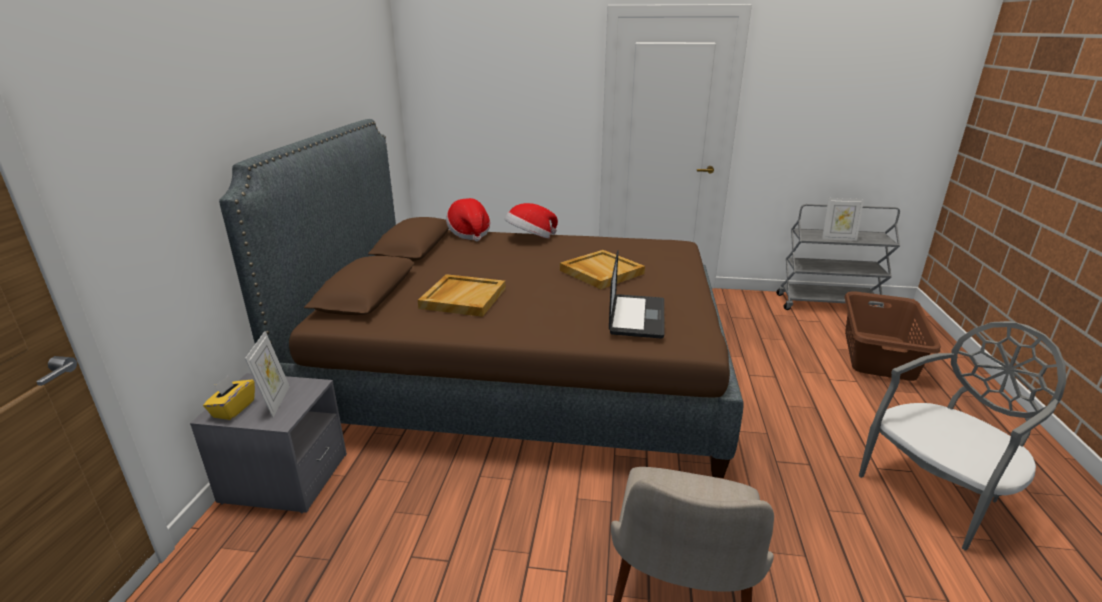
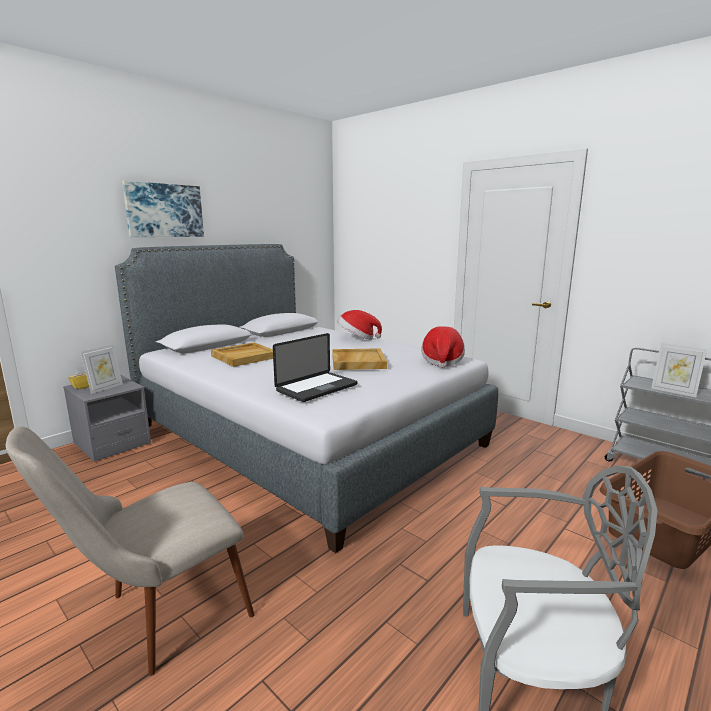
camera: 35 degrees right, 10 degrees down
brown bed [219,119,744,478] -> grey bed [115,244,498,553]
hat [446,198,490,241] -> hat moved to [421,326,465,368]
none -> picture [122,181,204,237]

